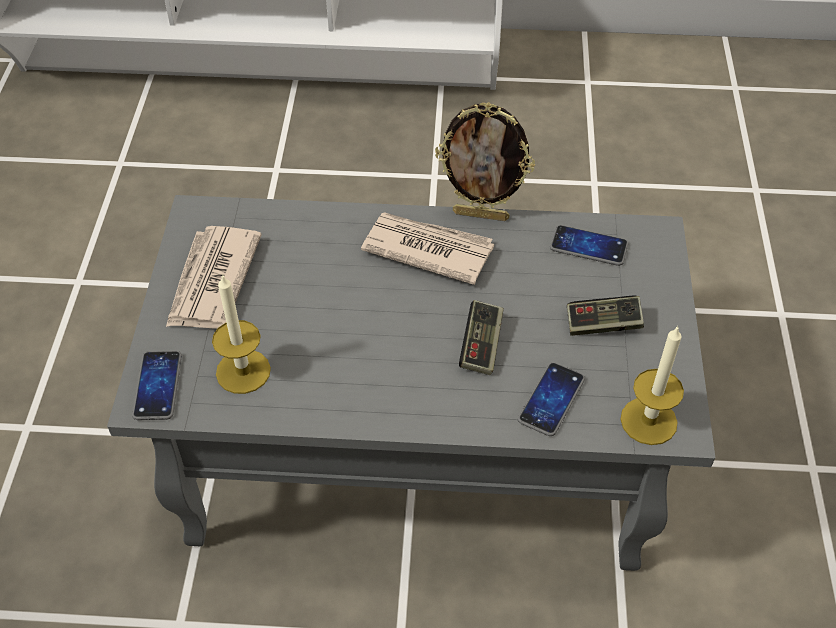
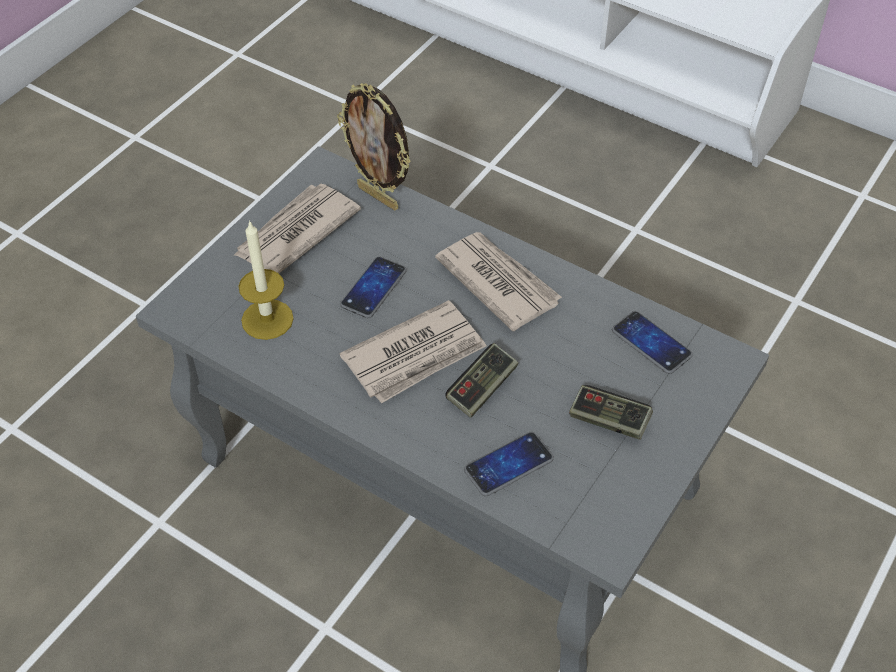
camera: 30 degrees right, 0 degrees up
phone [132,351,182,420] -> phone moved to [340,257,407,318]
picture frame [435,102,535,221] -> picture frame moved to [337,83,411,211]
candle [620,326,684,445] -> none
none -> newspaper [340,300,487,404]

